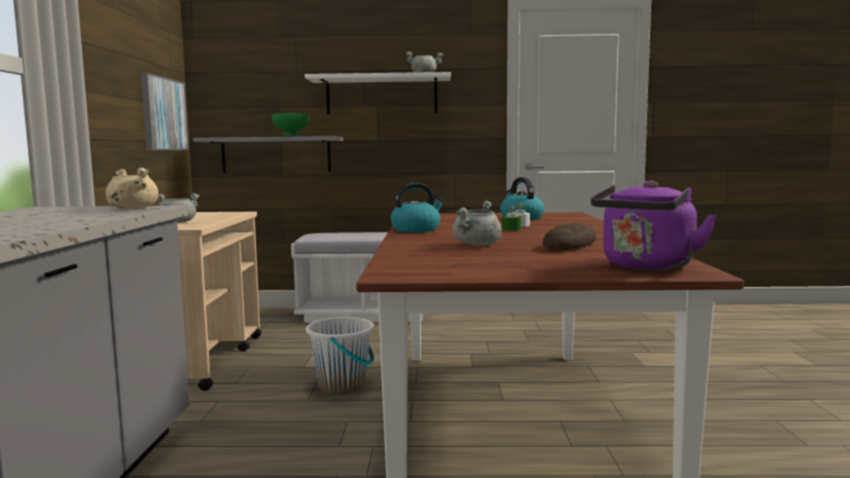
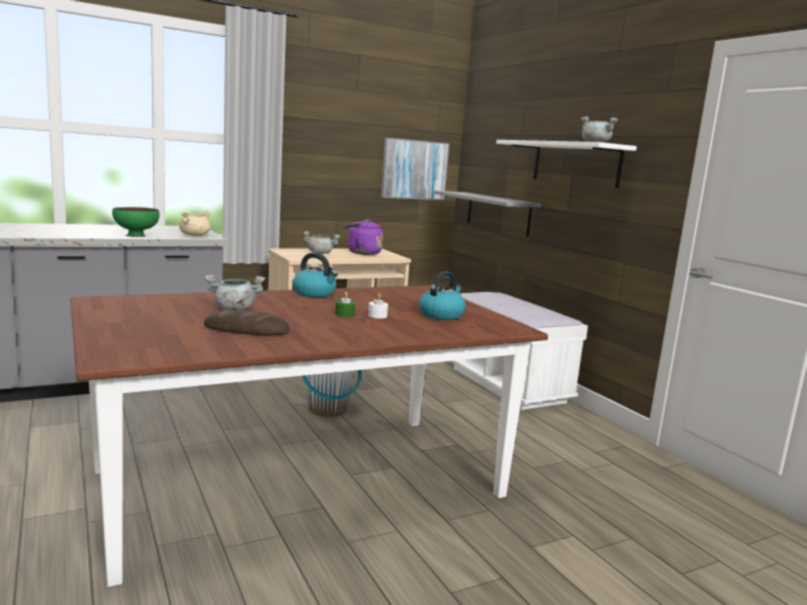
camera: 60 degrees right, 5 degrees up
green bowl [272,113,309,137] -> green bowl moved to [112,207,159,237]
purple kettle [591,181,717,270] -> purple kettle moved to [343,219,383,255]

